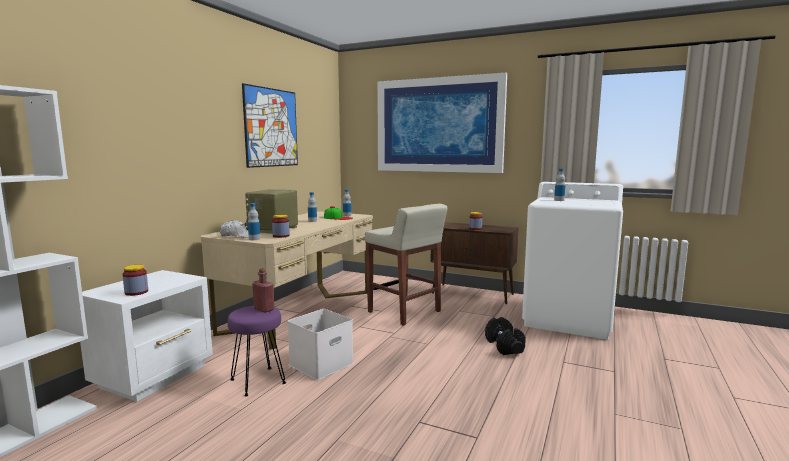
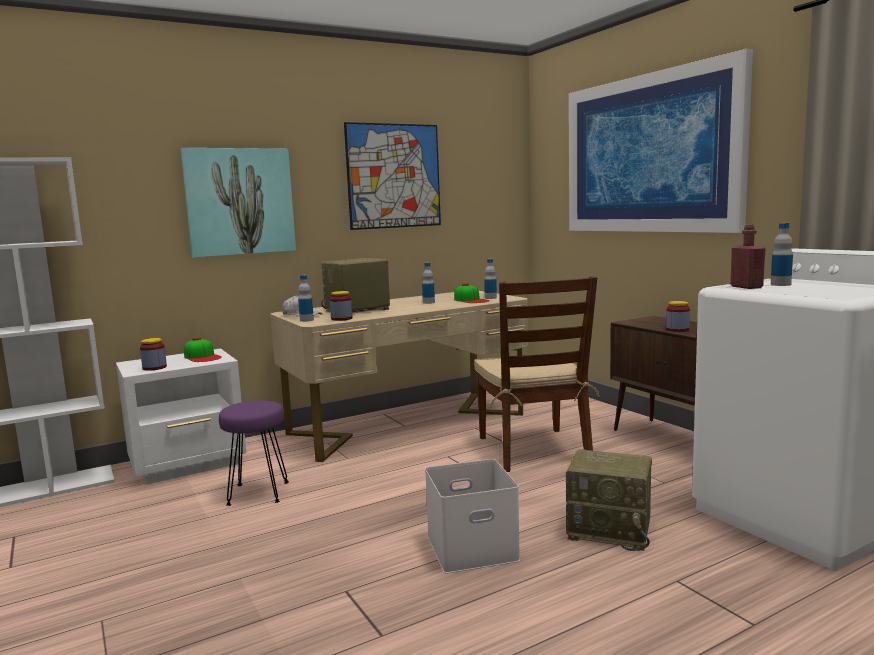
camera: 35 degrees right, 0 degrees up
red bottle [252,268,274,313] -> red bottle moved to [731,225,766,289]
white storage box [287,309,354,380] -> white storage box moved to [425,459,520,573]
beige stool [365,204,447,325] -> brown chair [474,276,600,472]
black dumbbell [485,317,526,355] -> radio [566,449,652,551]
none -> picture [181,148,296,257]
none -> cap [184,337,222,362]

